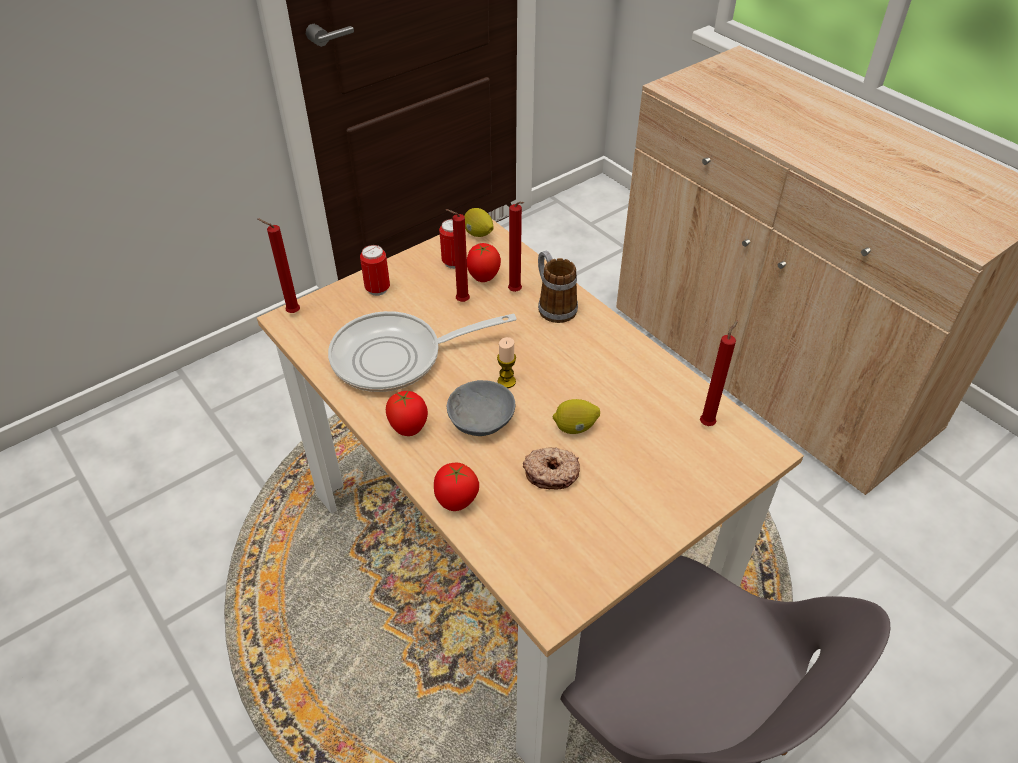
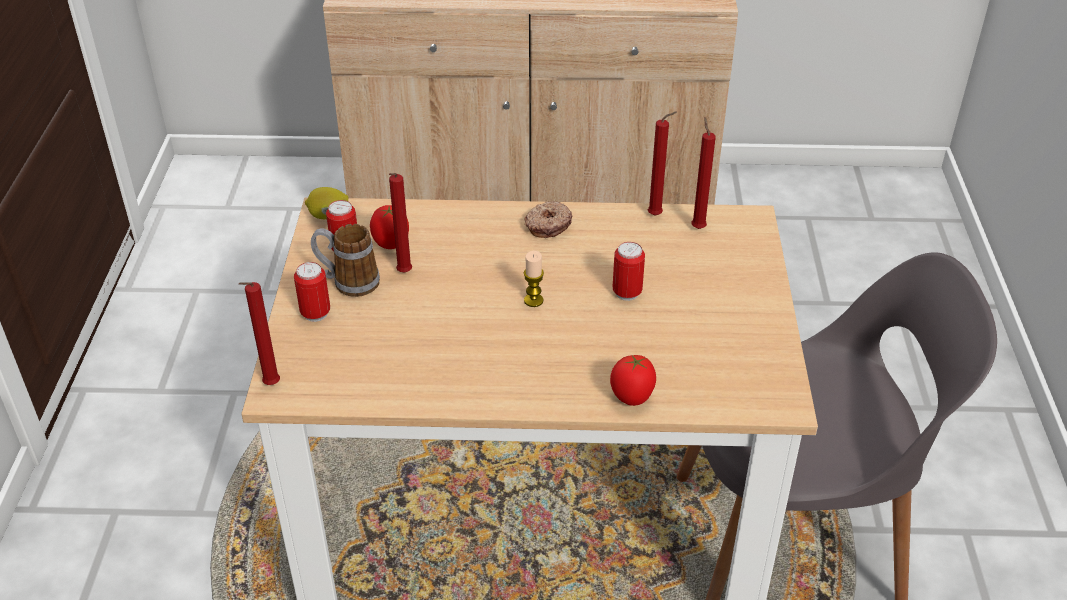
camera: 50 degrees left, 5 degrees down
frying pan [328,311,517,392] -> none
tomato [386,391,428,436] -> none
grey bowl [447,380,515,436] -> none
red candle [508,202,524,292] -> red candle moved to [648,112,677,216]
donut [523,447,580,490] -> donut moved to [524,201,572,238]
mug [538,251,578,323] -> mug moved to [311,224,380,297]
lemon [553,399,600,434] -> can [613,242,645,301]

